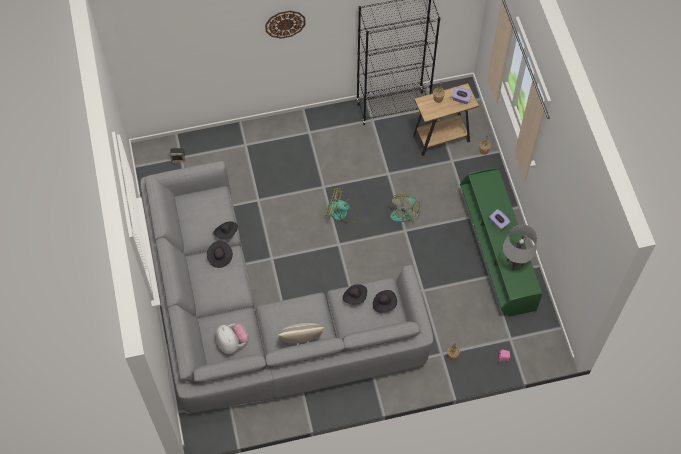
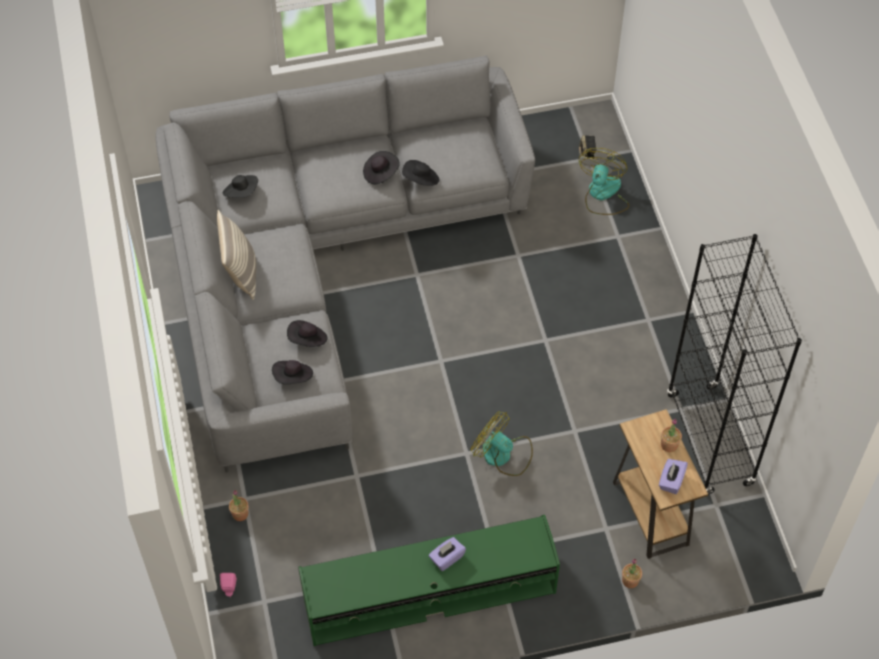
camera: 90 degrees right, 5 degrees down
plush toy [216,323,249,354] -> black hat [223,175,258,198]
wall clock [265,11,306,39] -> none
fan [326,188,359,223] -> fan moved to [579,148,629,215]
grey table lamp [503,224,537,271] -> none

